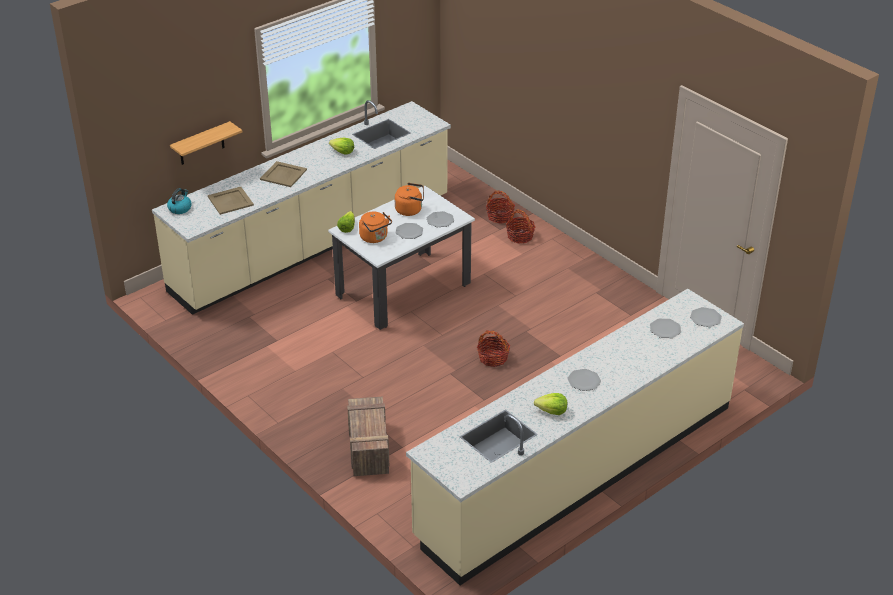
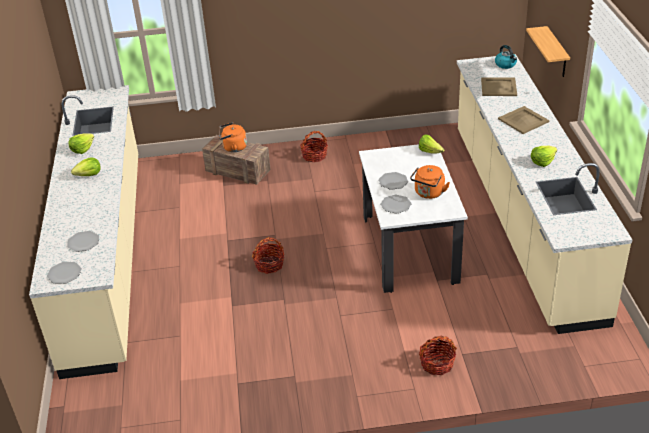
camera: 125 degrees right, 0 degrees up
orange kettle [359,212,392,243] -> orange kettle moved to [219,122,247,152]
basket [486,191,515,224] -> basket moved to [300,131,328,162]
plate [567,369,601,391] -> lettuce [71,157,101,176]

